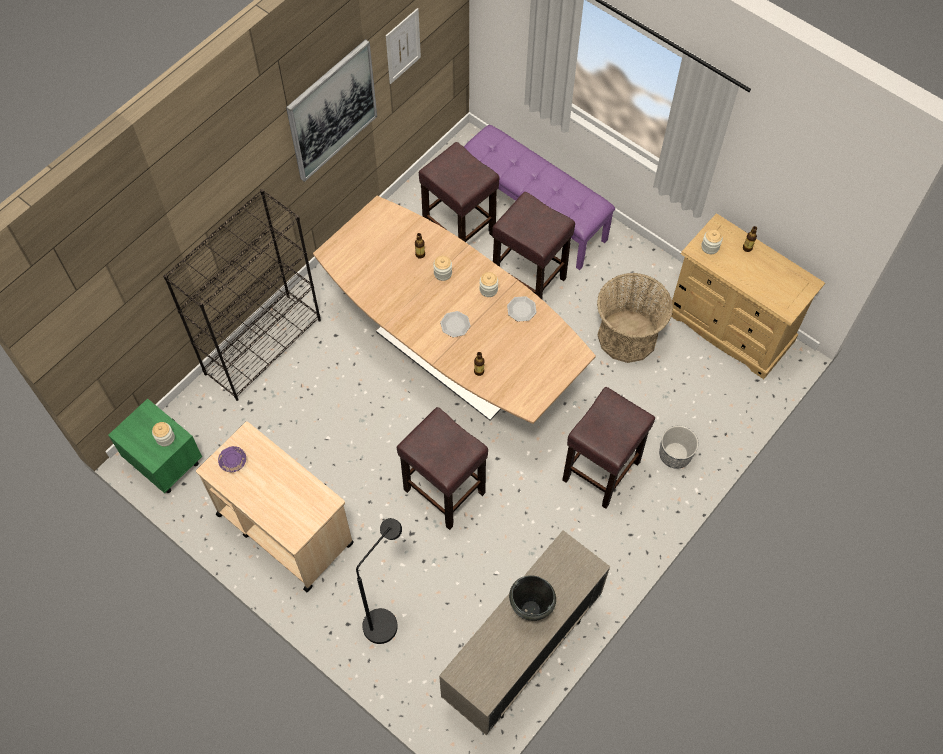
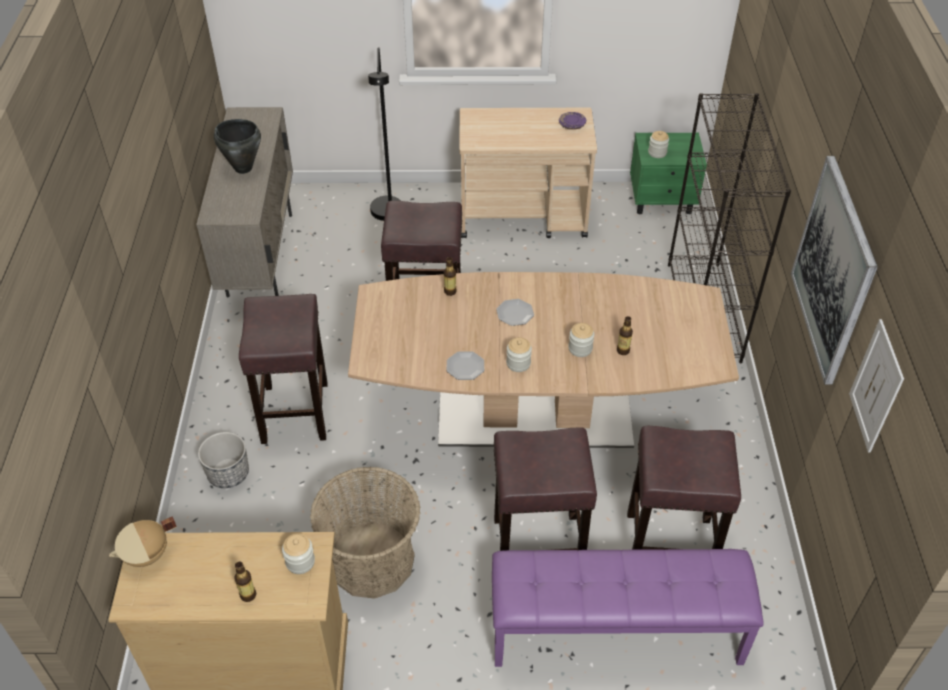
camera: 140 degrees right, 15 degrees down
none -> beige cooking pot [109,517,177,567]

